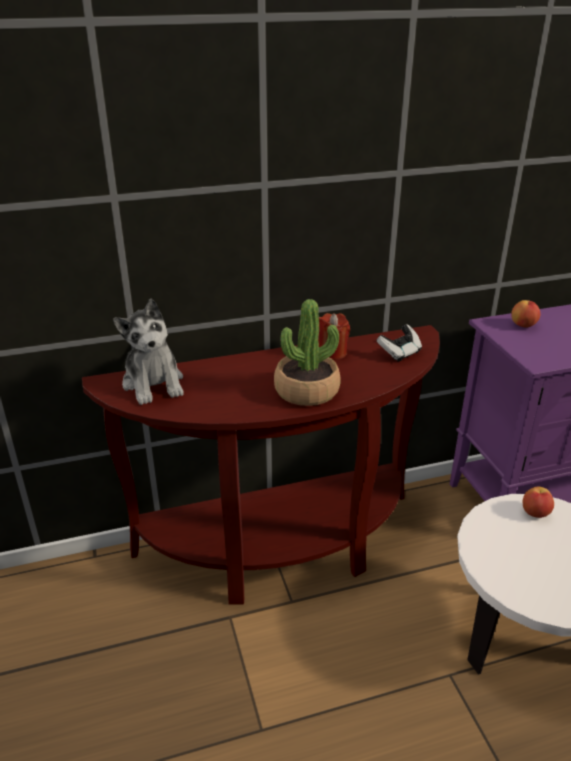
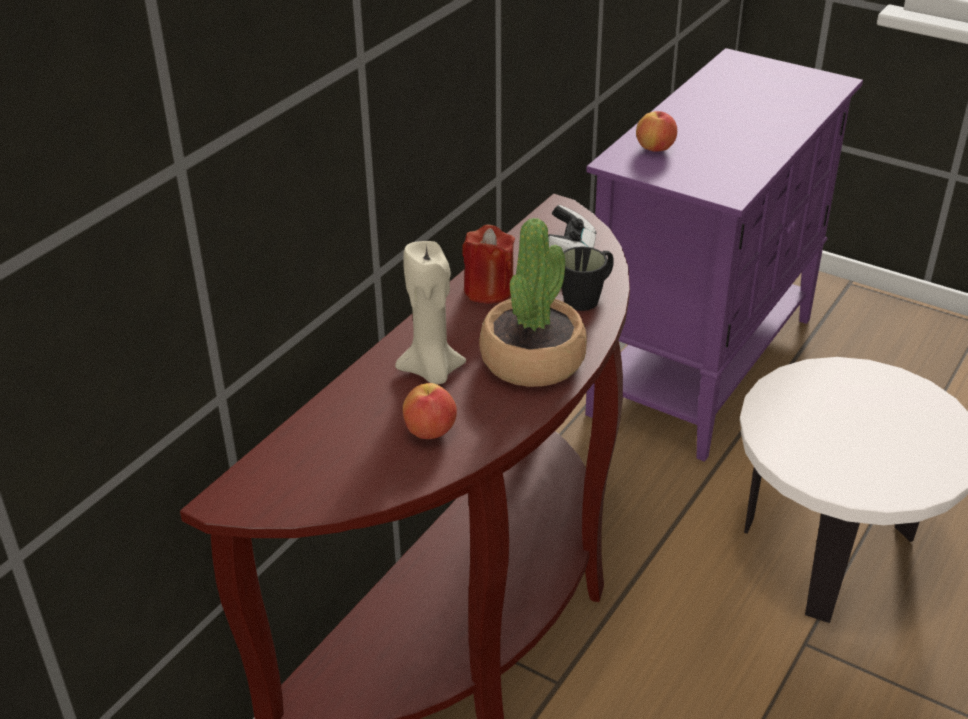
camera: 40 degrees left, 5 degrees up
plush toy [113,299,184,405] -> none
apple [523,487,554,518] -> apple moved to [403,383,457,439]
none -> beige candle [395,241,466,384]
none -> black mug [561,246,614,311]

